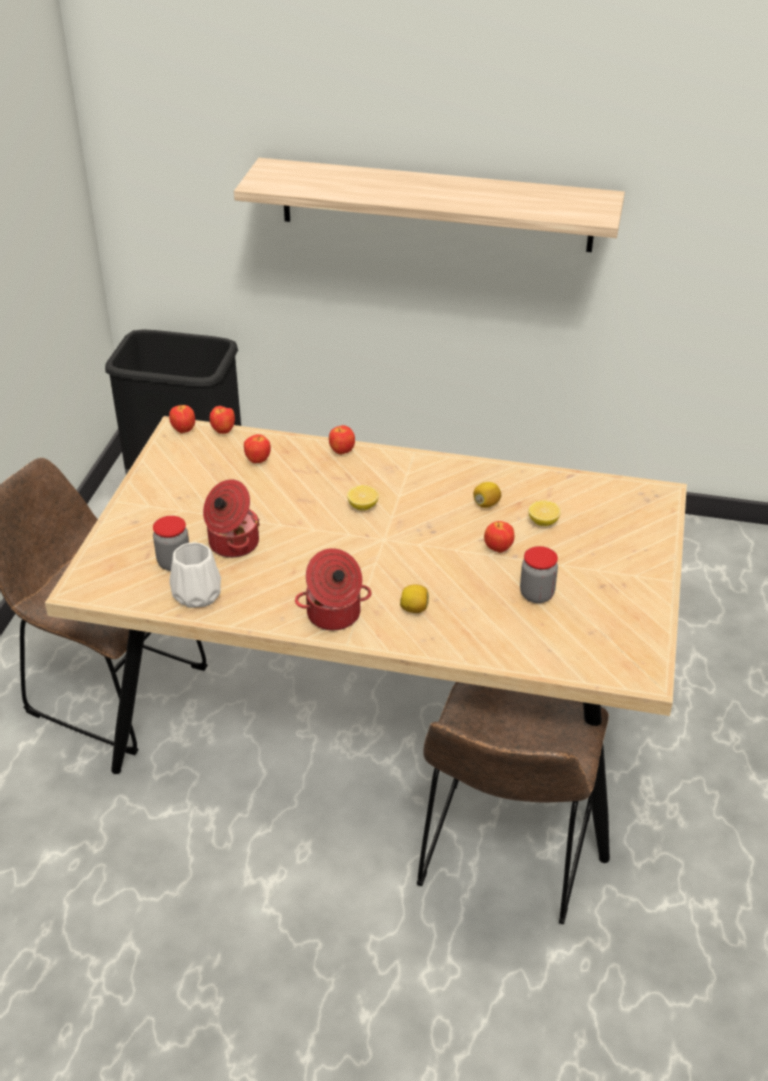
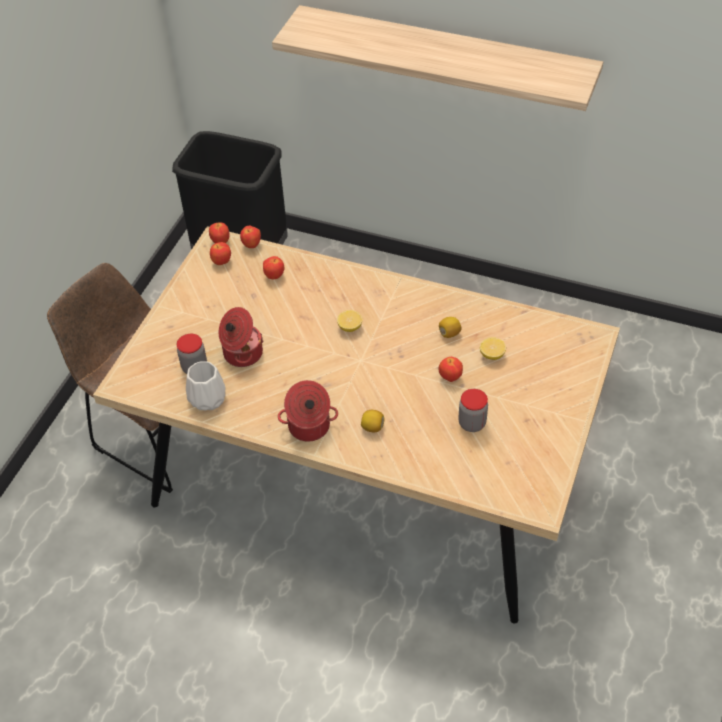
camera: 10 degrees right, 10 degrees up
apple [329,425,355,455] -> apple moved to [210,242,231,265]
brown chair [417,682,609,924] -> none

